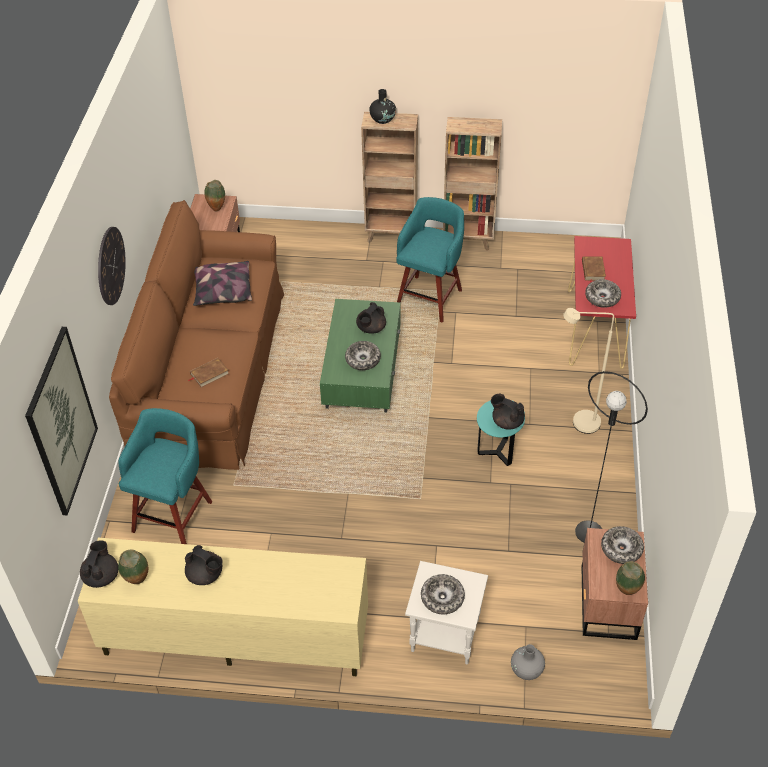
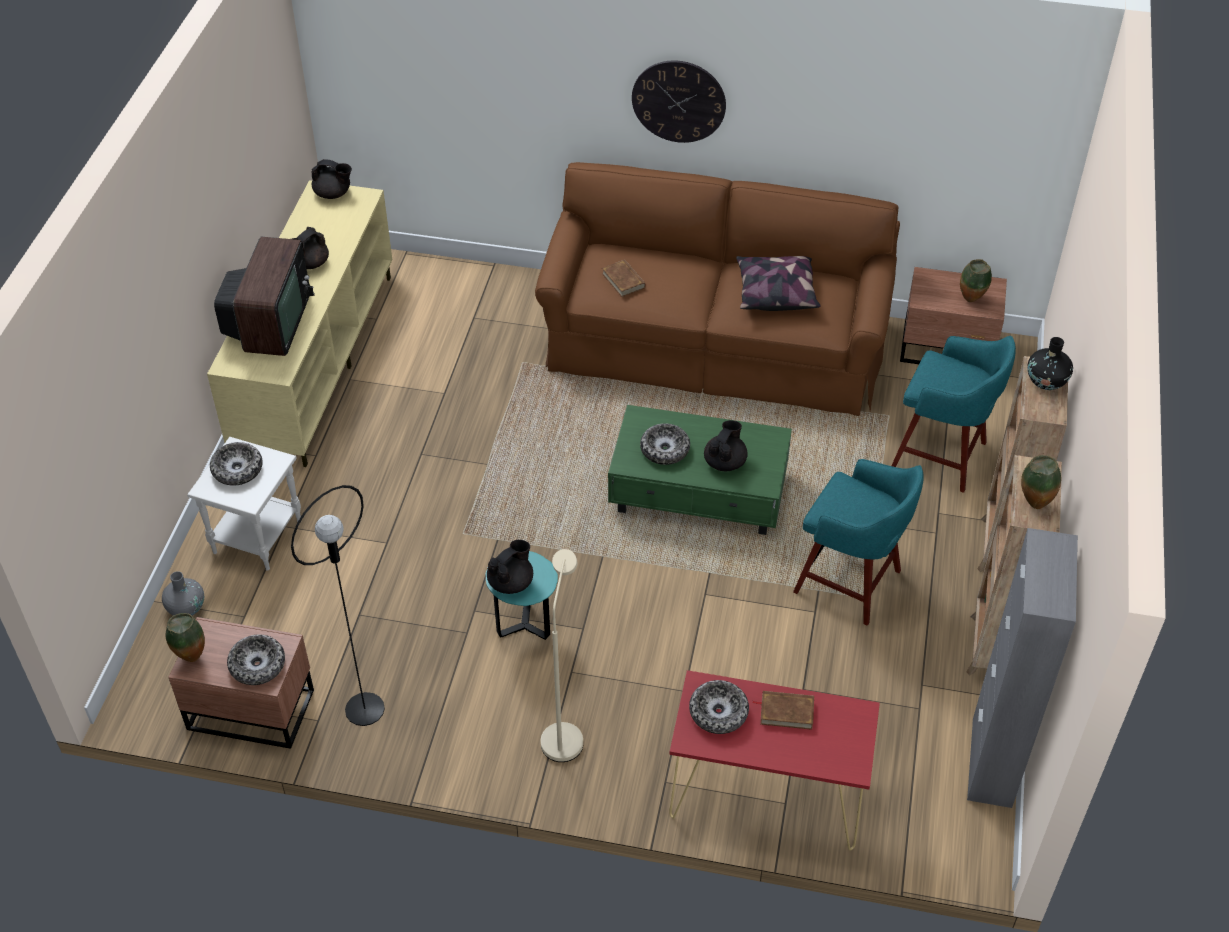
camera: 95 degrees right, 0 degrees up
picture [25,327,98,515] -> none
turquoise stool [118,408,212,544] -> turquoise stool moved to [891,336,1016,493]
vase [118,549,148,584] -> vase moved to [1021,455,1061,509]
black teapot [356,302,386,334] -> black teapot turned 75 degrees clockwise [704,420,748,471]
none -> television [214,237,315,356]
none -> grey cabinet [967,528,1078,808]

